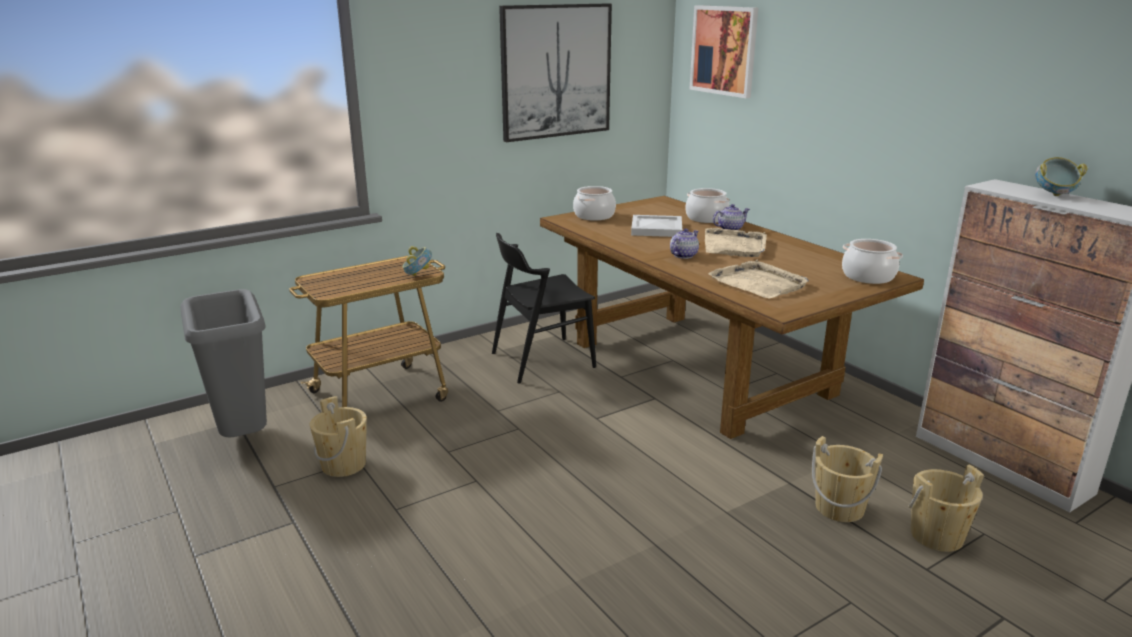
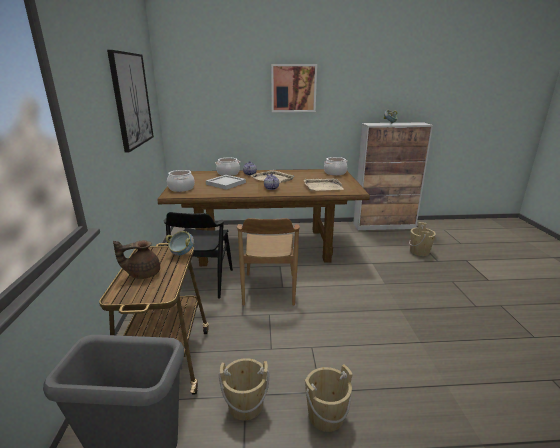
camera: 60 degrees left, 0 degrees up
picture [689,5,758,98] -> picture moved to [271,64,317,112]
beige bucket [812,436,883,522] -> beige bucket moved to [305,364,353,432]
none -> brown teapot [113,240,160,279]
none -> brown chair [237,218,300,306]

